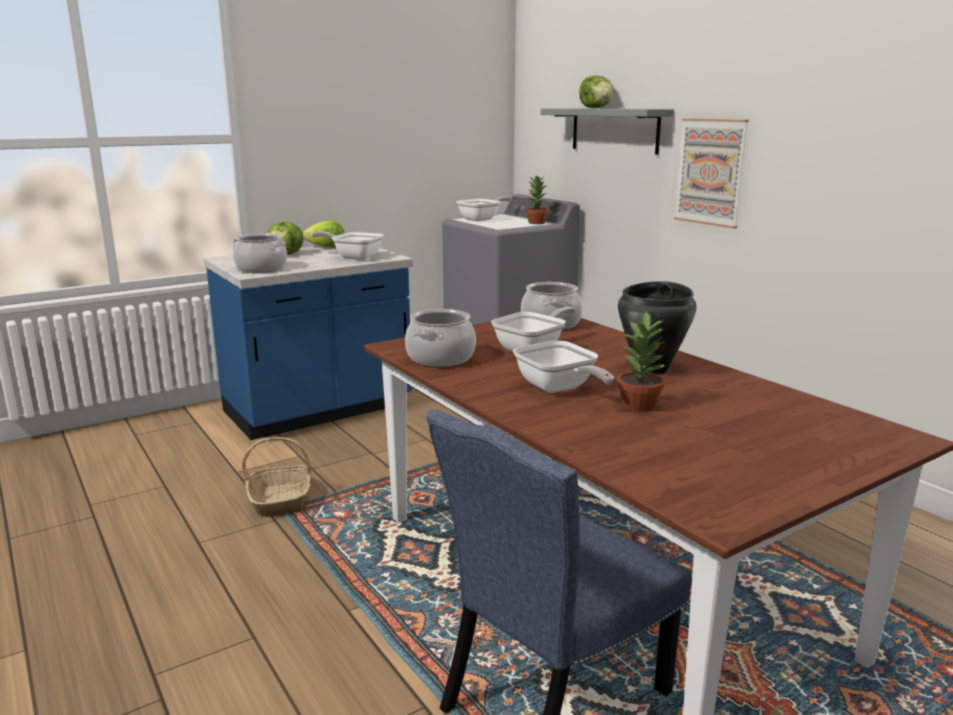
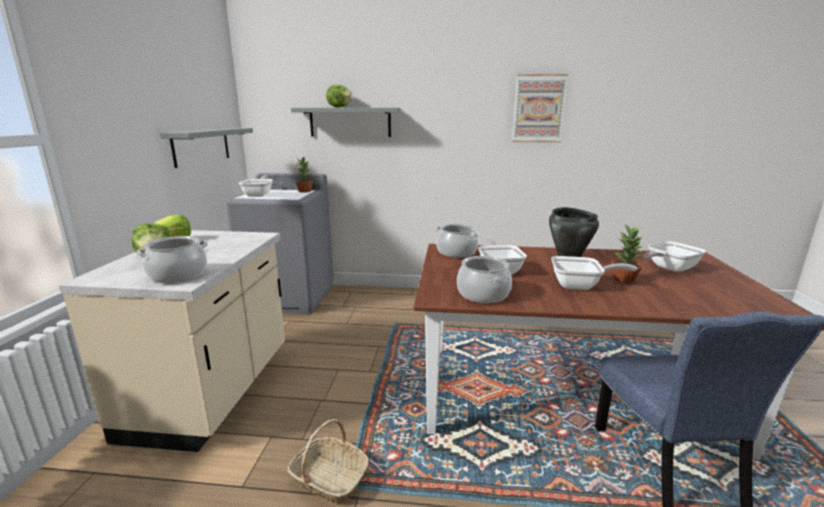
camera: 50 degrees left, 0 degrees up
blue counter [204,246,413,440] -> beige counter [59,230,285,452]
frying pan [312,231,383,260] -> frying pan moved to [643,241,706,272]
picture [674,119,749,229] -> picture moved to [512,74,568,142]
none -> grey shelf [160,128,253,168]

